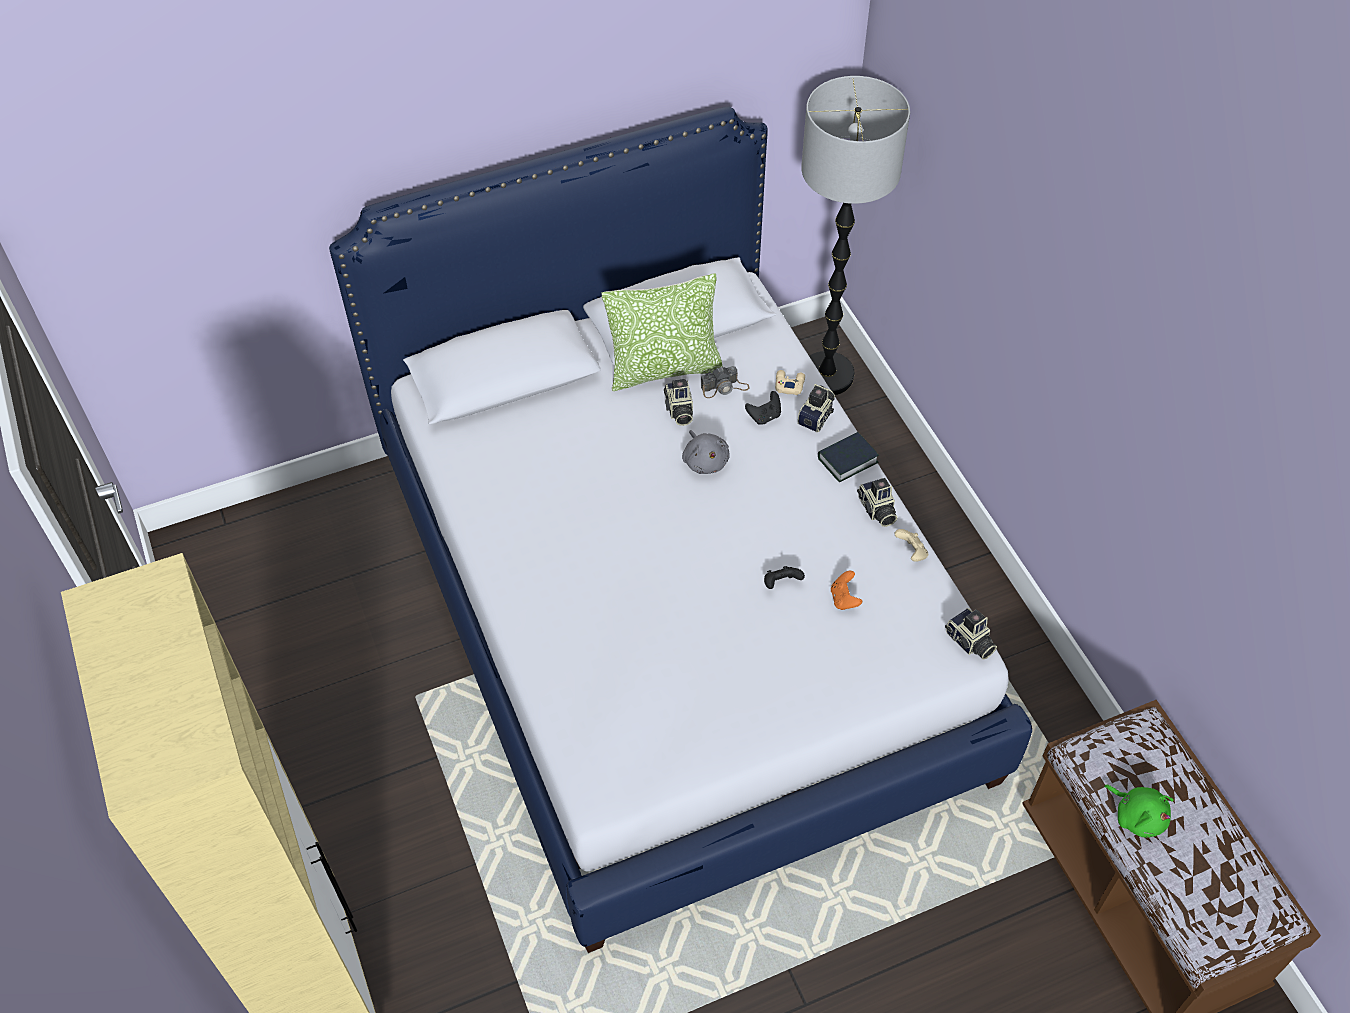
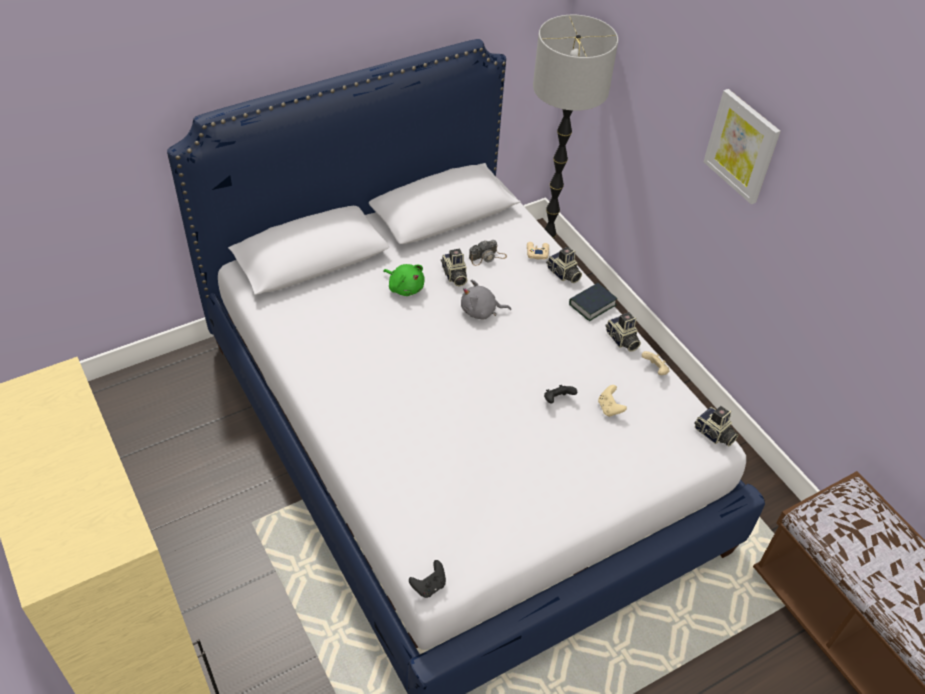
camera: 10 degrees left, 5 degrees down
pillow [601,273,723,391] -> none
grey plush toy [682,430,730,474] -> grey plush toy turned 120 degrees clockwise [461,280,511,319]
black game controller [745,391,781,425] -> black game controller moved to [409,560,446,598]
camera [798,384,835,432] -> camera turned 120 degrees clockwise [546,247,582,283]
orange game controller [831,571,862,610] -> beige game controller [598,385,627,417]
green plush toy [1104,784,1174,838] -> green plush toy moved to [383,264,424,296]
none -> picture [703,89,781,204]

